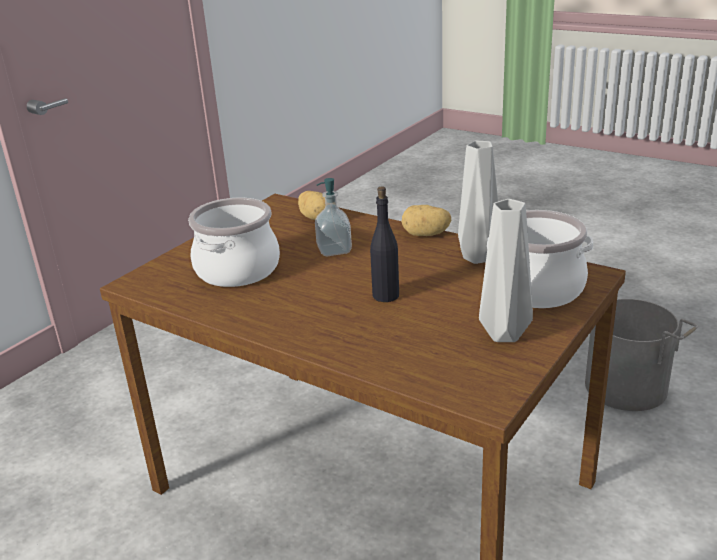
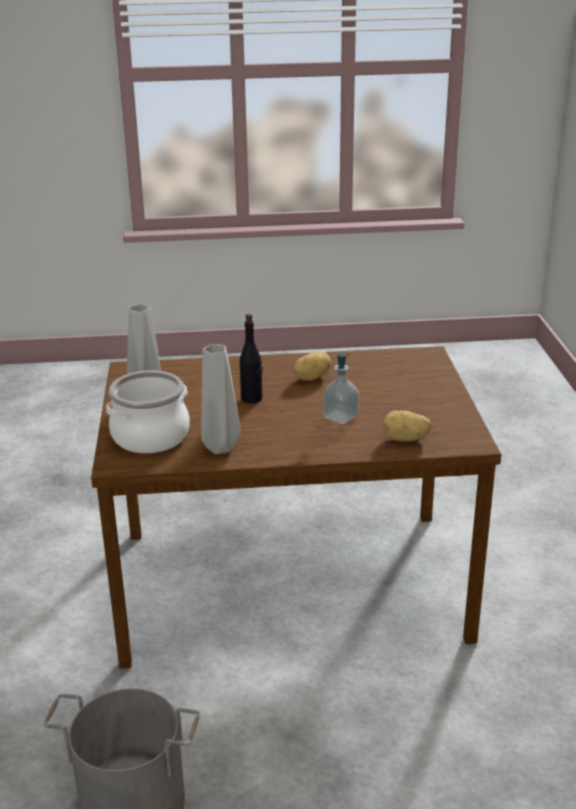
camera: 140 degrees right, 0 degrees up
cooking pot [188,198,280,287] -> none
potato [402,205,451,236] -> potato moved to [293,351,331,381]

